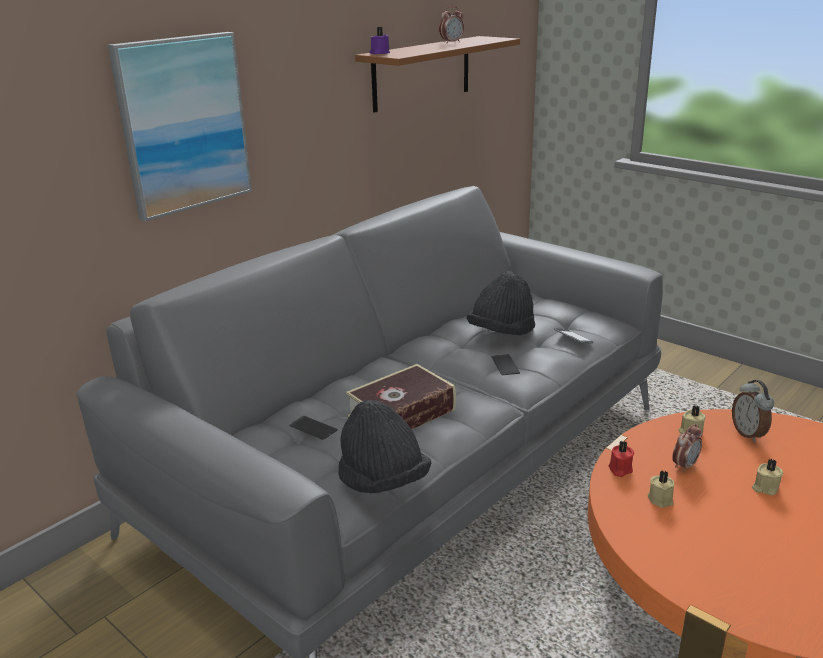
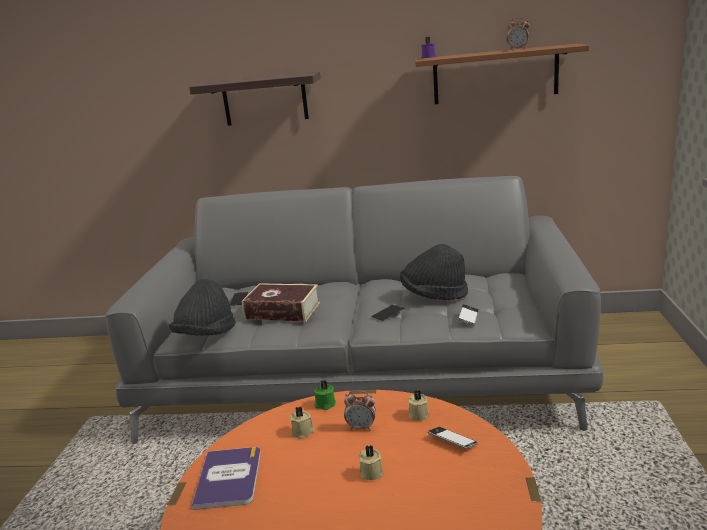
camera: 55 degrees right, 5 degrees down
picture [108,32,252,221] -> shelf [189,72,321,126]
red candle [608,440,634,477] -> green candle [314,380,336,410]
alarm clock [732,380,774,442] -> phone [428,427,478,449]
none -> book [191,447,261,510]

